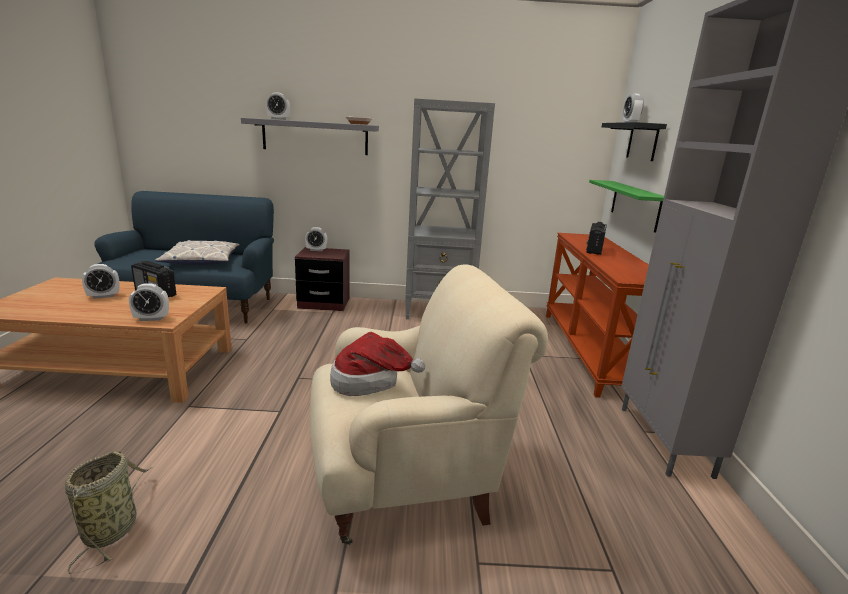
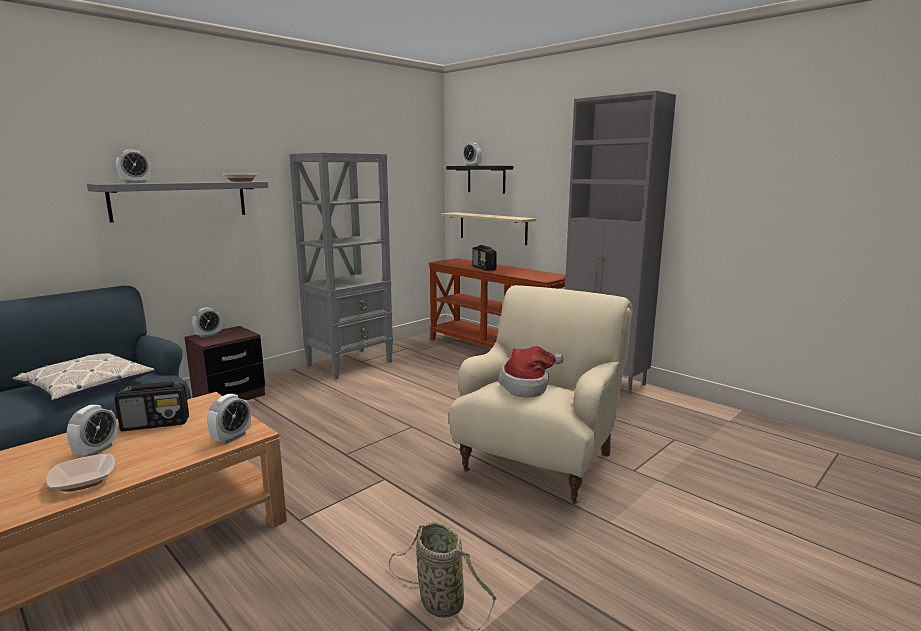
camera: 45 degrees left, 5 degrees down
green shelf [589,180,664,233] -> beige shelf [440,212,536,245]
none -> bowl [46,454,115,492]

